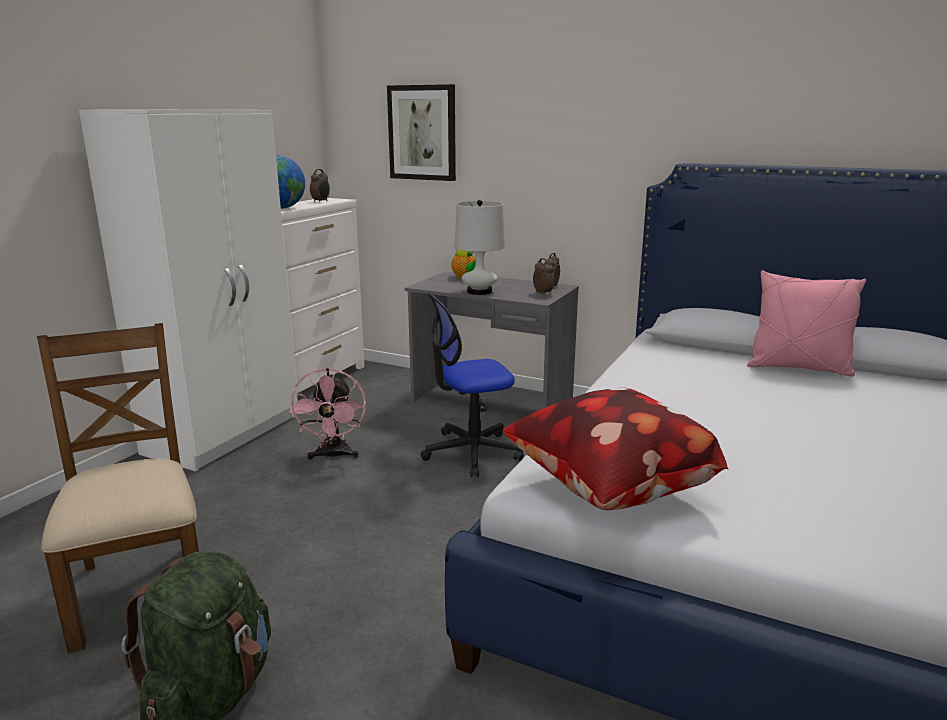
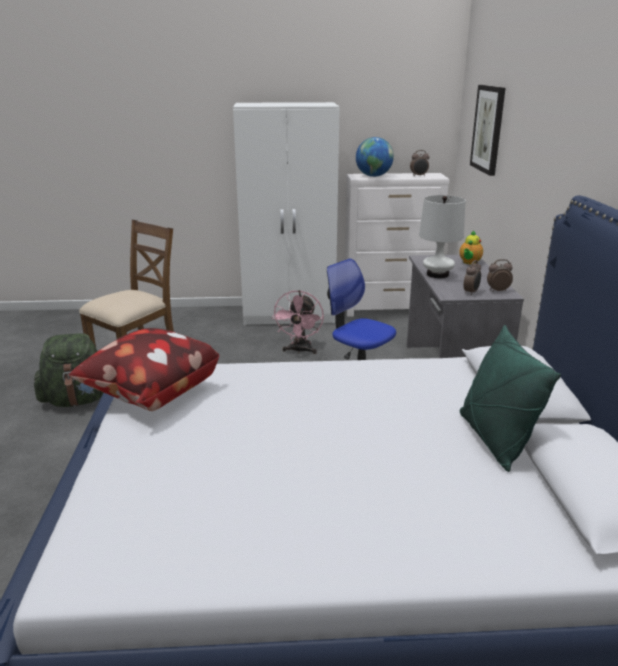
camera: 60 degrees right, 5 degrees up
pink fan [289,368,366,460] -> pink fan turned 45 degrees counterclockwise [272,290,324,354]
pink pillow [747,270,866,376] -> green pillow [460,325,561,472]

